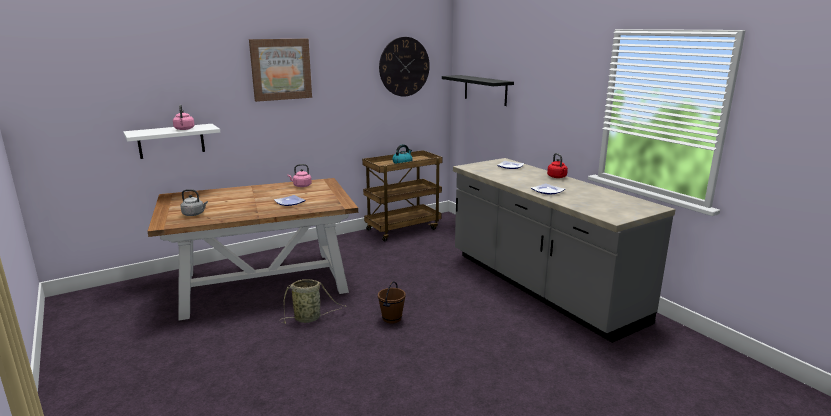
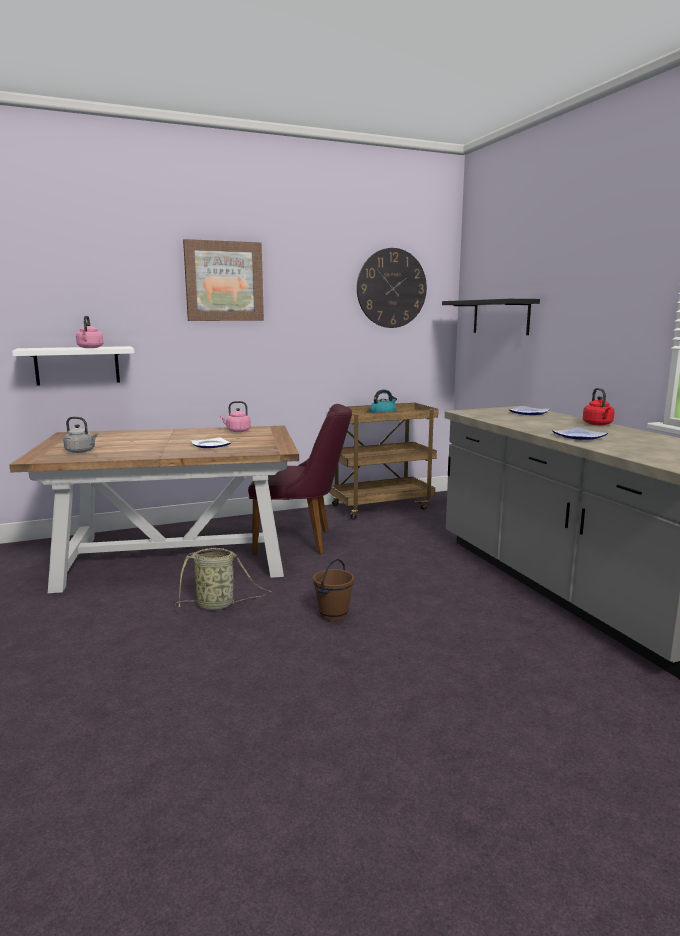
camera: 10 degrees right, 5 degrees down
none -> purple chair [248,404,352,555]

